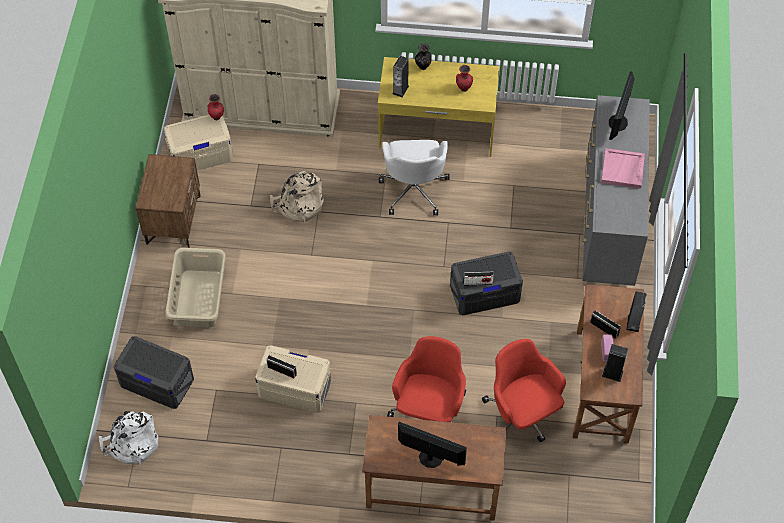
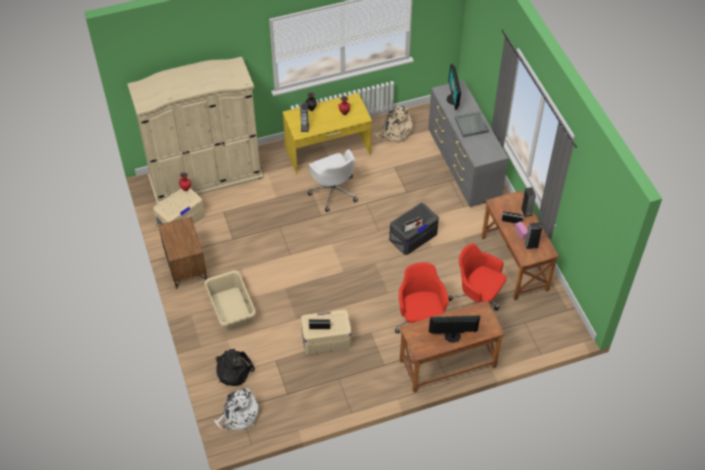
camera: 25 degrees left, 5 degrees down
grey storage box [114,336,194,409] -> black backpack [216,349,255,386]
beige backpack [270,171,324,222] -> beige backpack moved to [374,106,413,143]
pink tray [601,148,645,189] -> grey tray [455,111,489,137]

